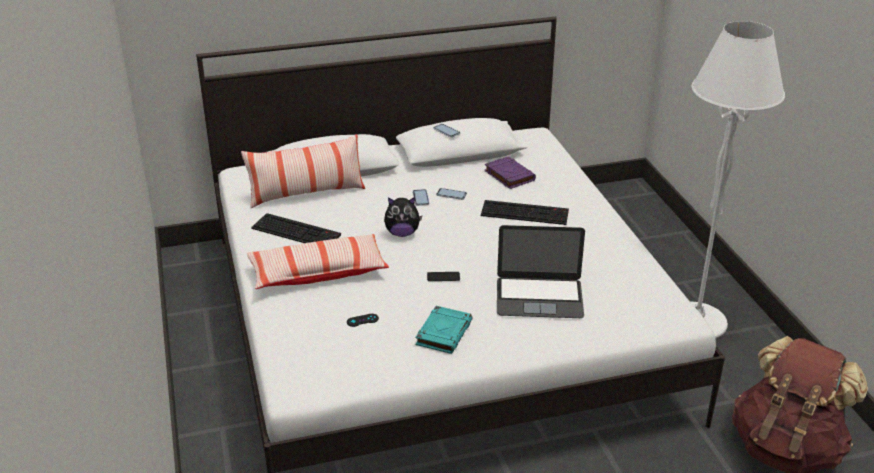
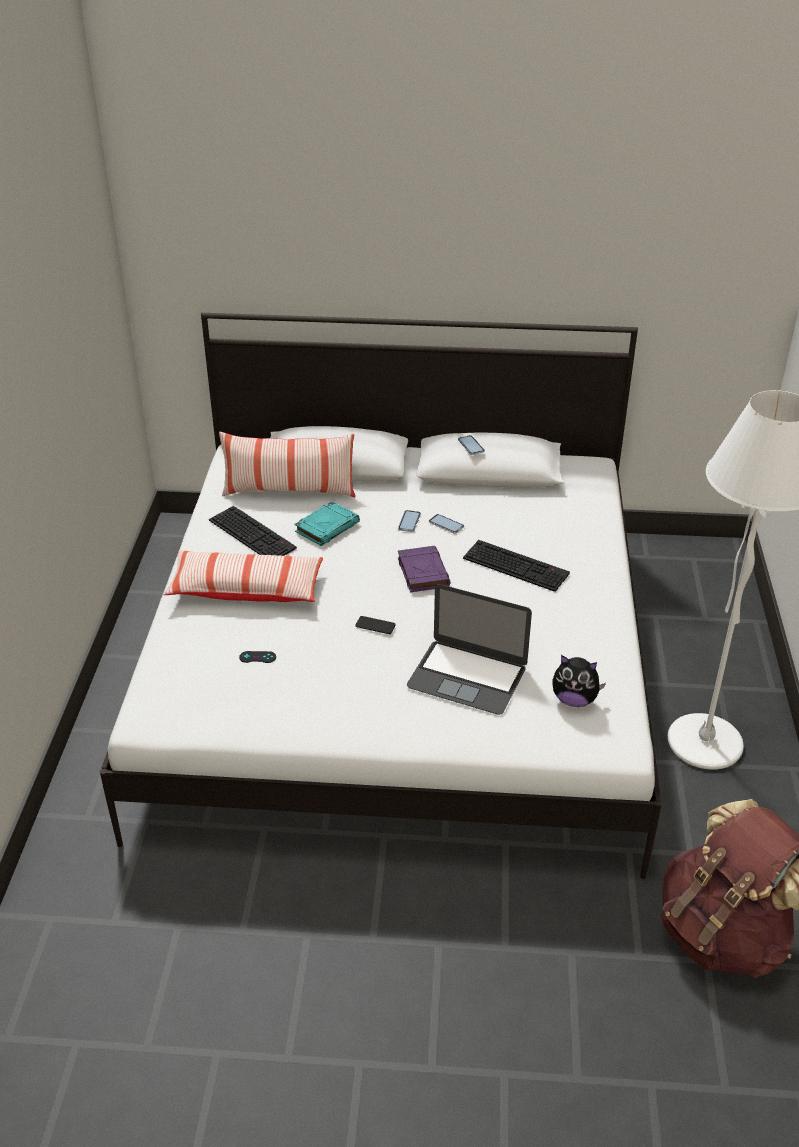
camera: 20 degrees right, 5 degrees up
plush toy [384,197,422,237] -> plush toy moved to [552,655,606,707]
turquoise book [415,306,473,354] -> turquoise book moved to [295,501,360,546]
purple book [485,156,536,189] -> purple book moved to [398,546,451,592]

